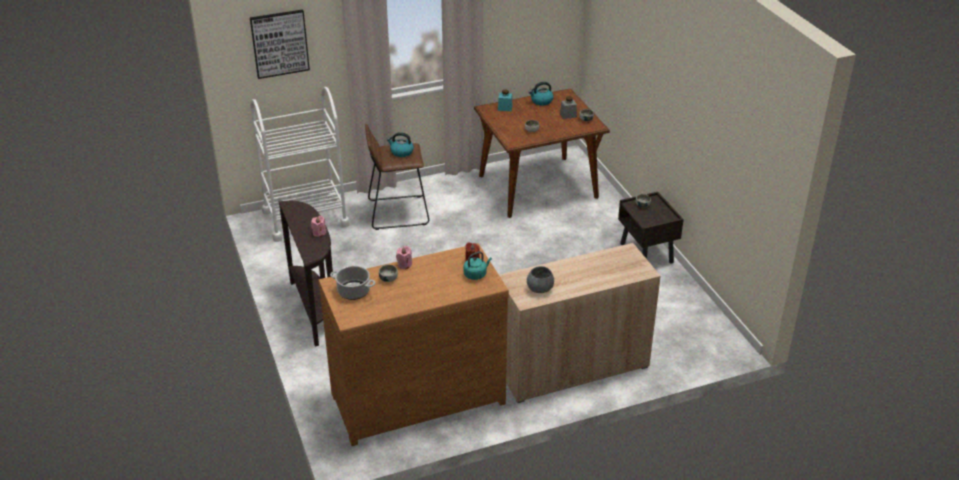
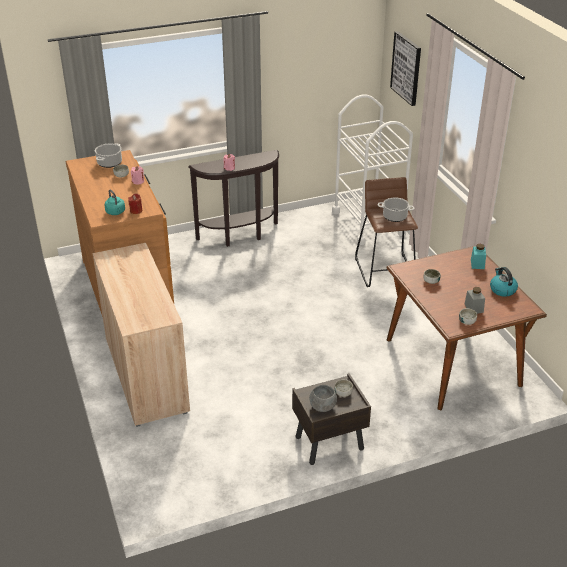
camera: 90 degrees right, 0 degrees up
kettle [387,132,414,157] -> cooking pot [377,197,415,222]
grey bowl [527,266,554,293] -> grey bowl moved to [309,385,337,412]

